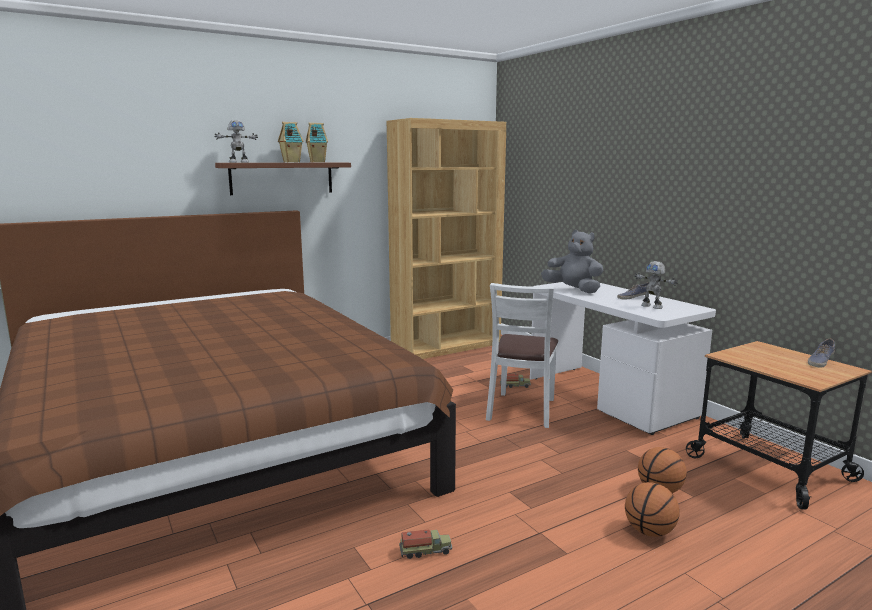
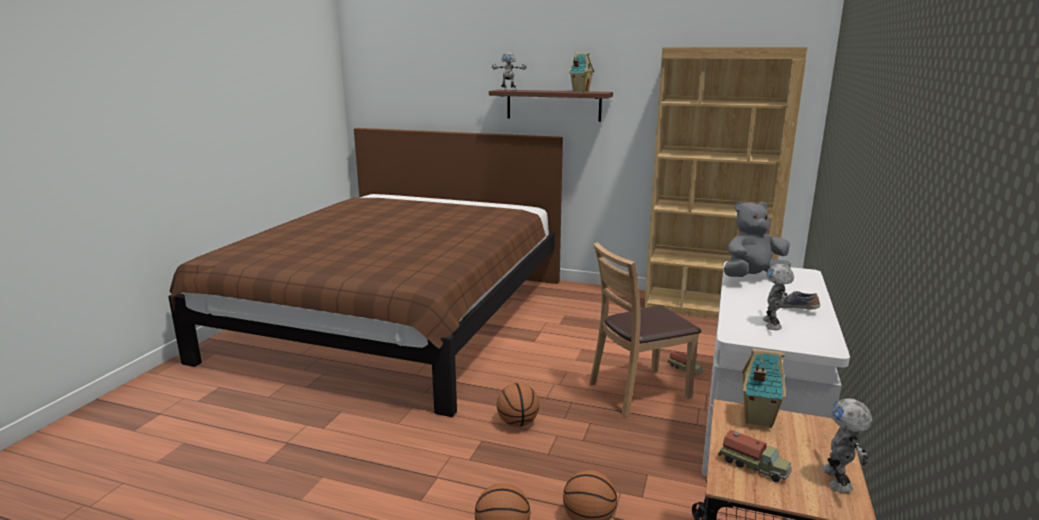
camera: 50 degrees right, 5 degrees up
toy house [278,122,304,162] -> toy house moved to [742,348,786,428]
toy truck [399,530,452,559] -> toy truck moved to [718,430,792,482]
white chair [486,283,558,428] -> brown chair [589,242,701,417]
grey plush toy [541,230,603,293] -> grey plush toy turned 105 degrees counterclockwise [724,201,791,277]
shoe [808,339,835,368] -> toy robot [822,398,872,493]
none -> basketball [497,383,539,427]

